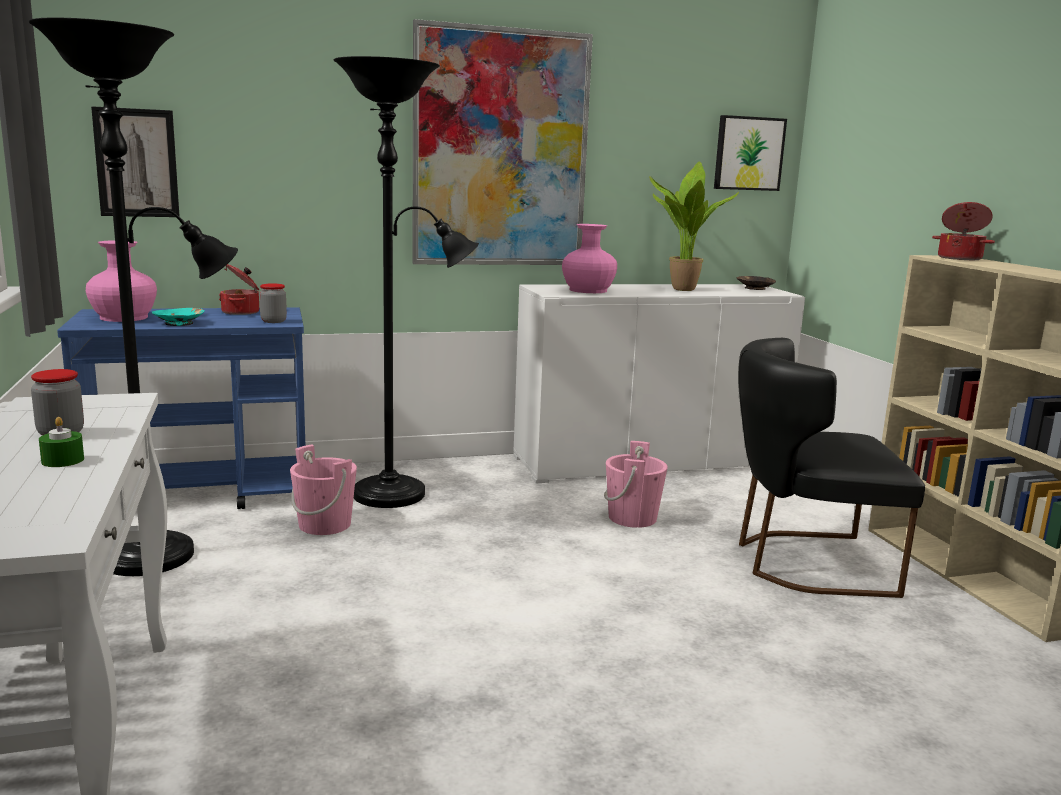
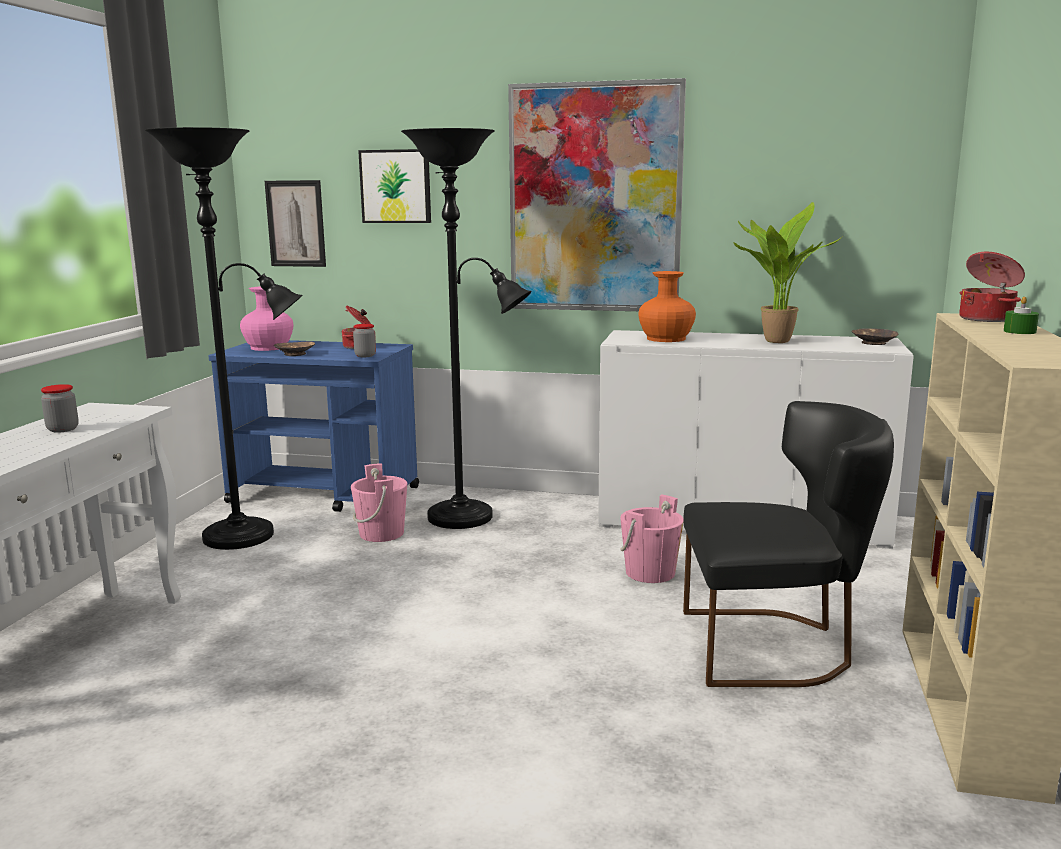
camera: 30 degrees right, 0 degrees up
green candle [39,417,84,467] -> green candle moved to [1003,297,1039,334]
turquoise bowl [152,308,205,326] -> brown bowl [274,342,315,356]
pink vase [562,224,617,293] -> orange vase [638,271,696,342]
picture [714,115,787,191] -> picture moved to [358,149,431,223]
black chair [738,338,925,598] -> black chair turned 150 degrees clockwise [683,401,894,687]

